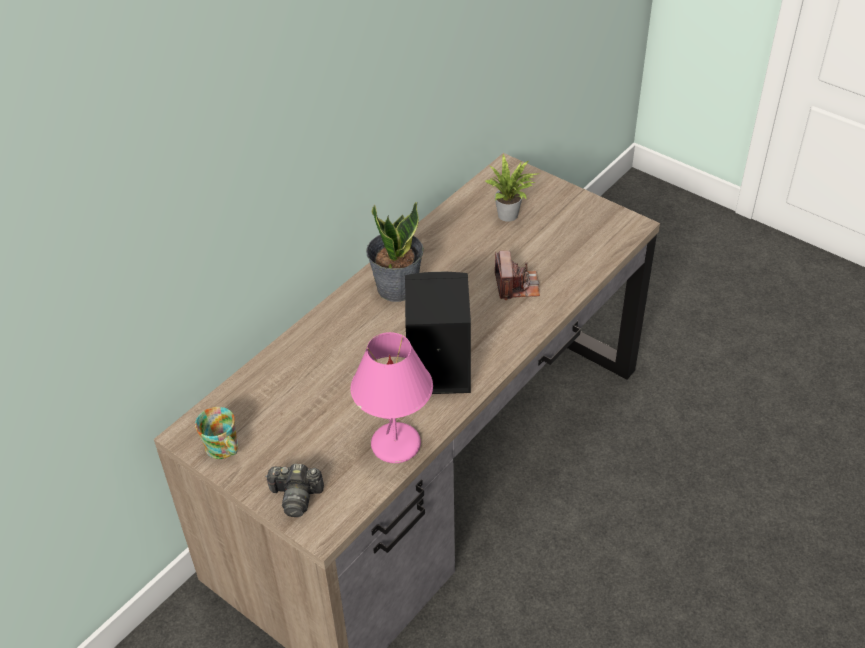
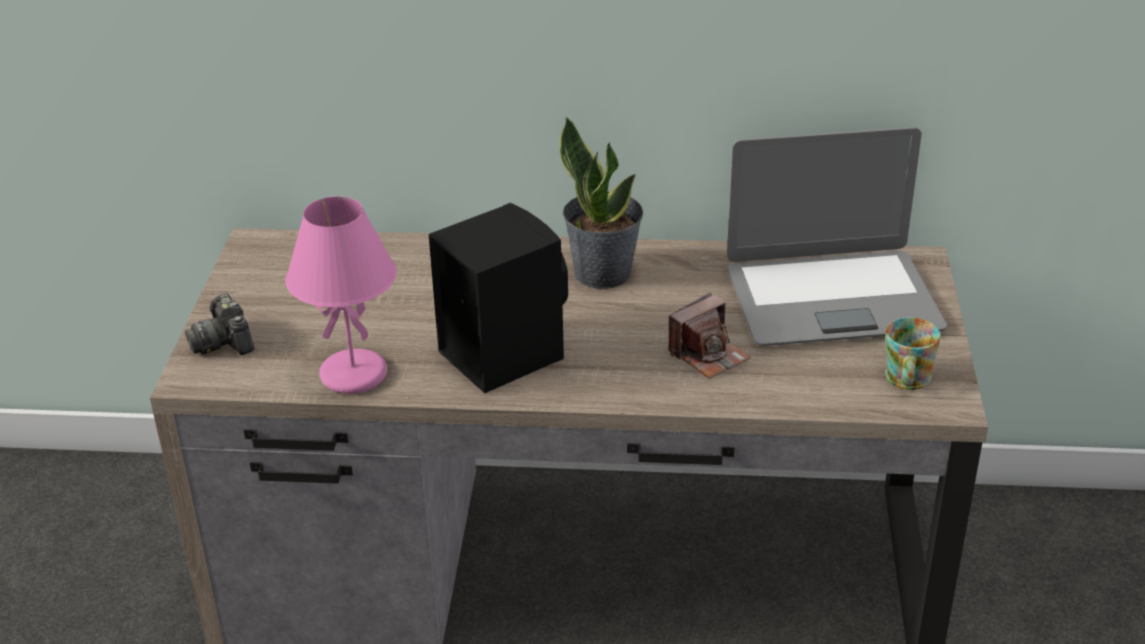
camera: 55 degrees right, 10 degrees down
mug [195,407,238,459] -> mug moved to [885,318,941,390]
potted plant [485,155,540,222] -> laptop [727,127,947,346]

